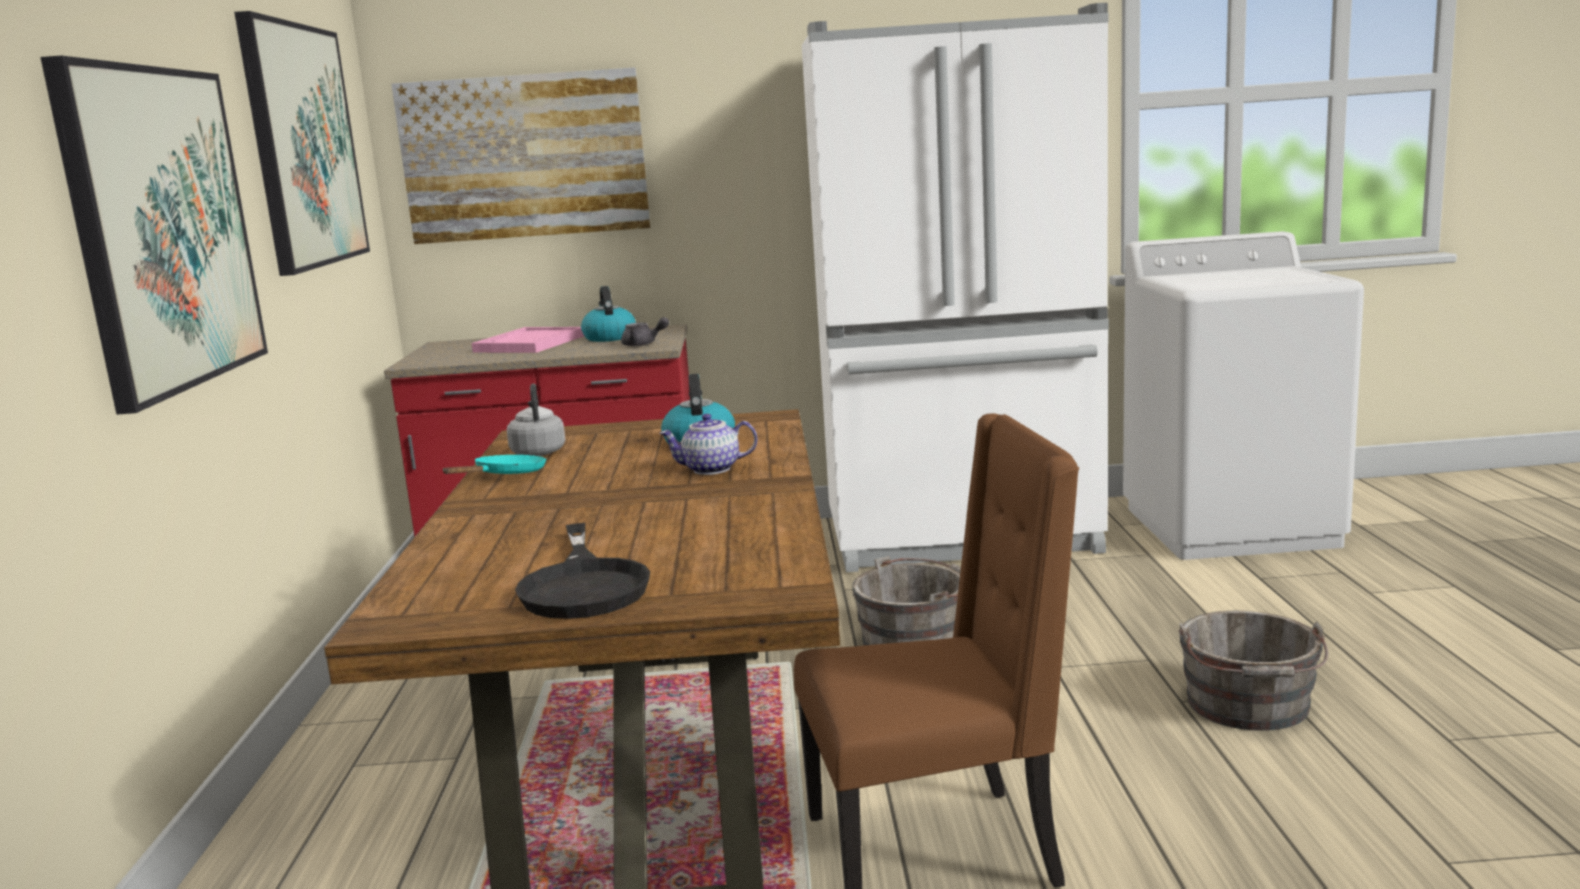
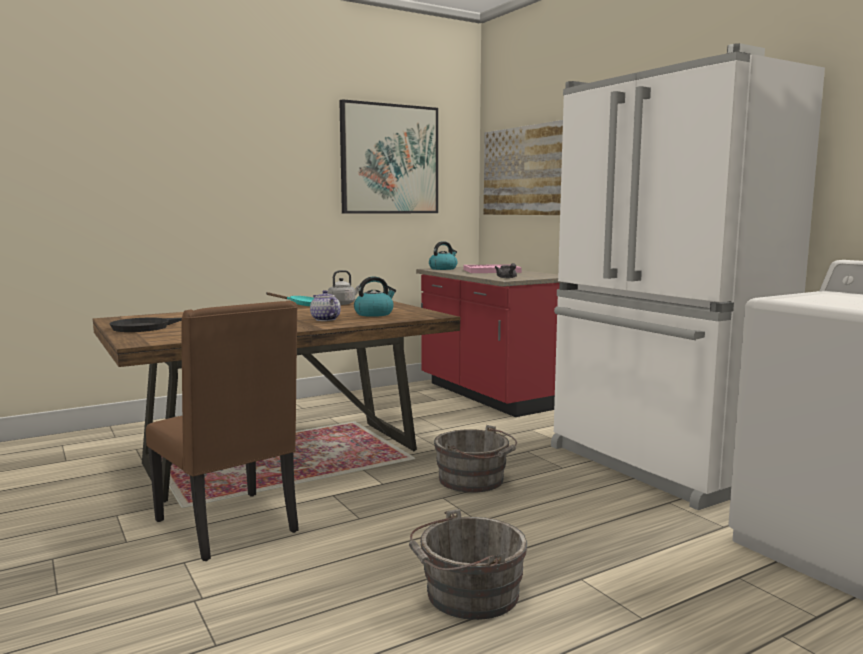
camera: 60 degrees right, 5 degrees down
picture [40,56,268,415] -> none
kettle [581,286,636,342] -> kettle moved to [429,241,457,270]

